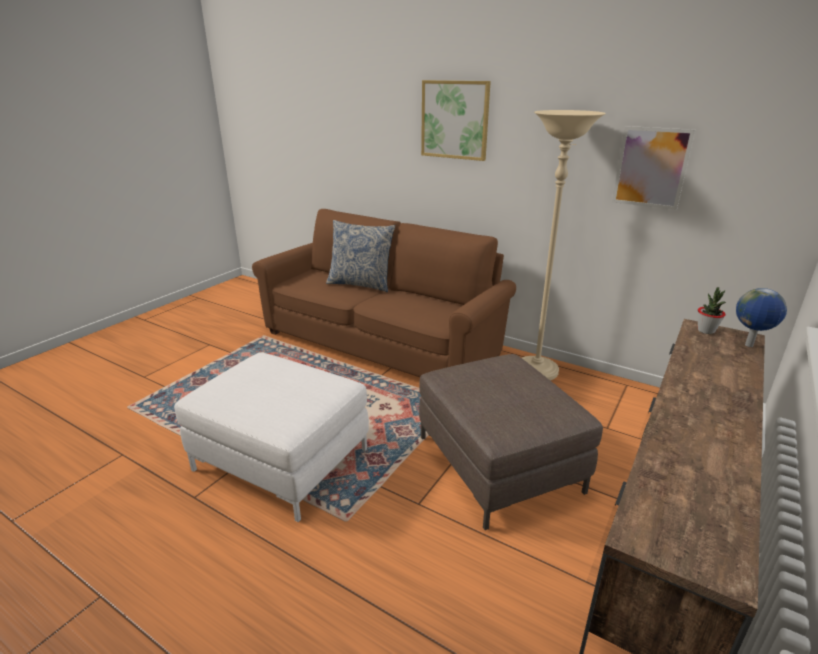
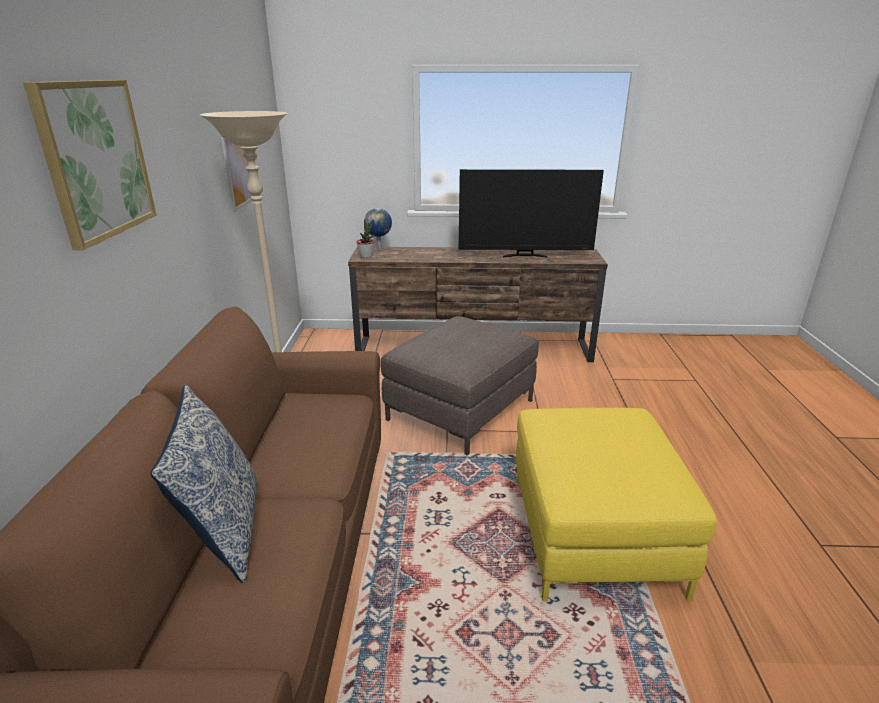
camera: 120 degrees left, 0 degrees up
white ottoman [174,353,369,522] -> yellow ottoman [516,408,717,601]
none -> television [459,169,604,258]

